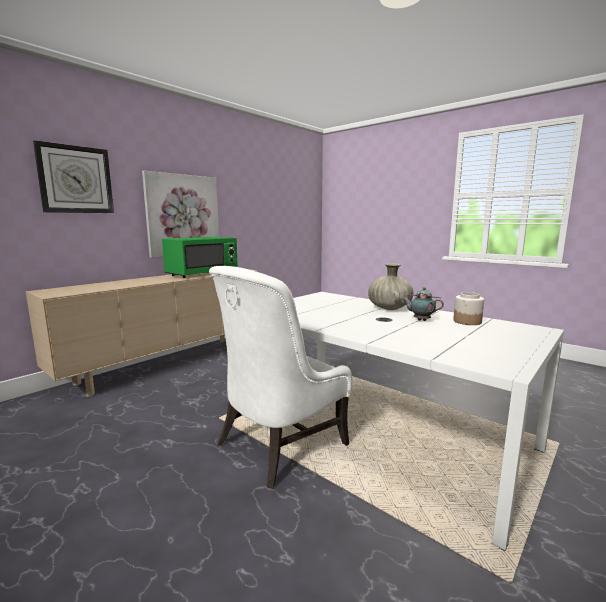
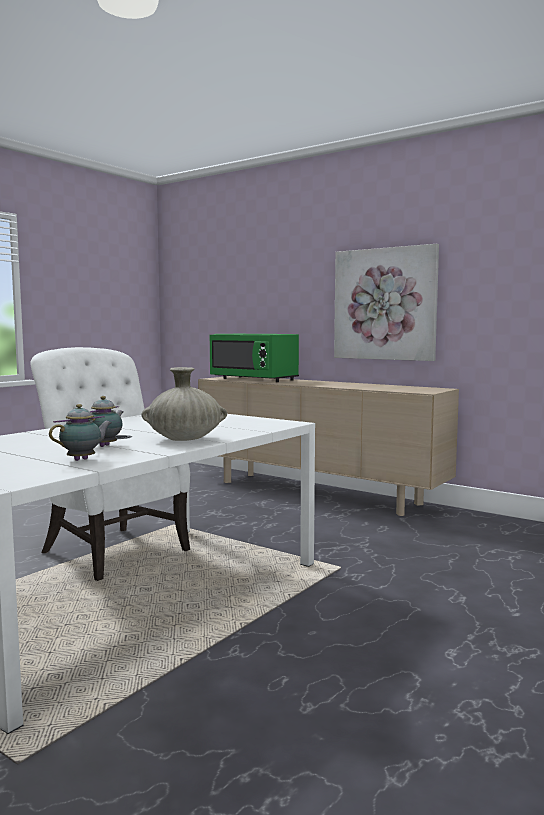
camera: 85 degrees right, 5 degrees down
wall clock [33,140,114,213] -> none
green microwave [162,237,238,278] -> green microwave moved to [210,334,299,382]
jar [453,292,484,325] -> teapot [49,404,111,461]

